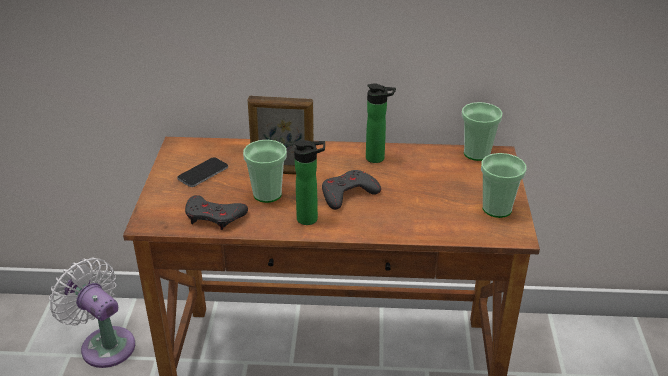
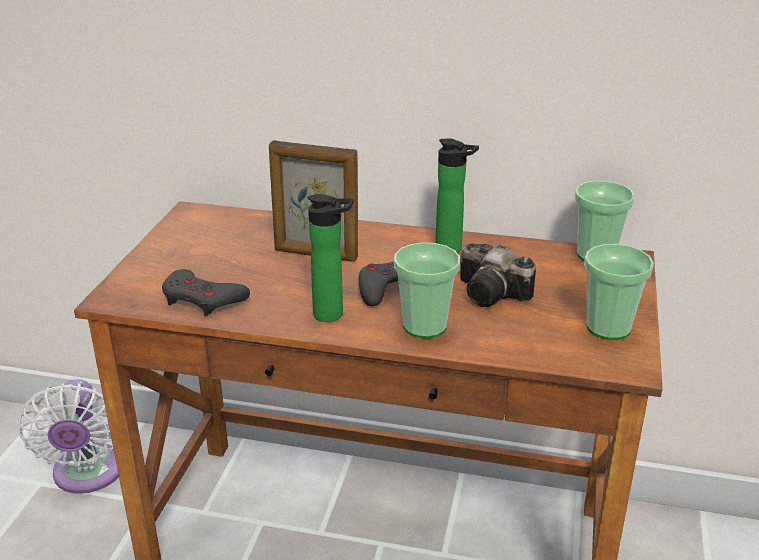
camera: 10 degrees right, 5 degrees down
white fan [49,258,135,368] -> white fan turned 150 degrees counterclockwise [17,379,119,494]
phone [177,157,228,187] -> none
cup [243,140,287,203] -> cup moved to [394,242,460,339]
none -> camera [460,243,536,307]

